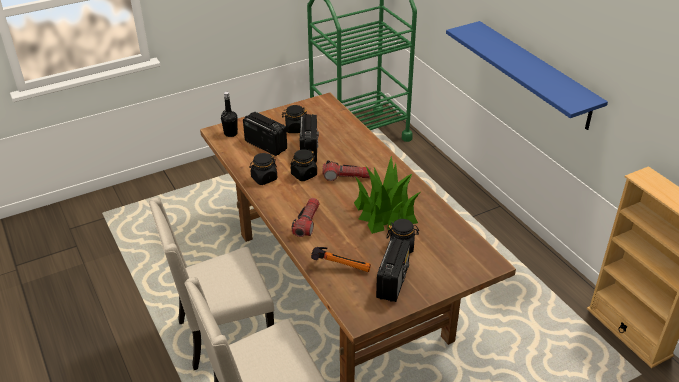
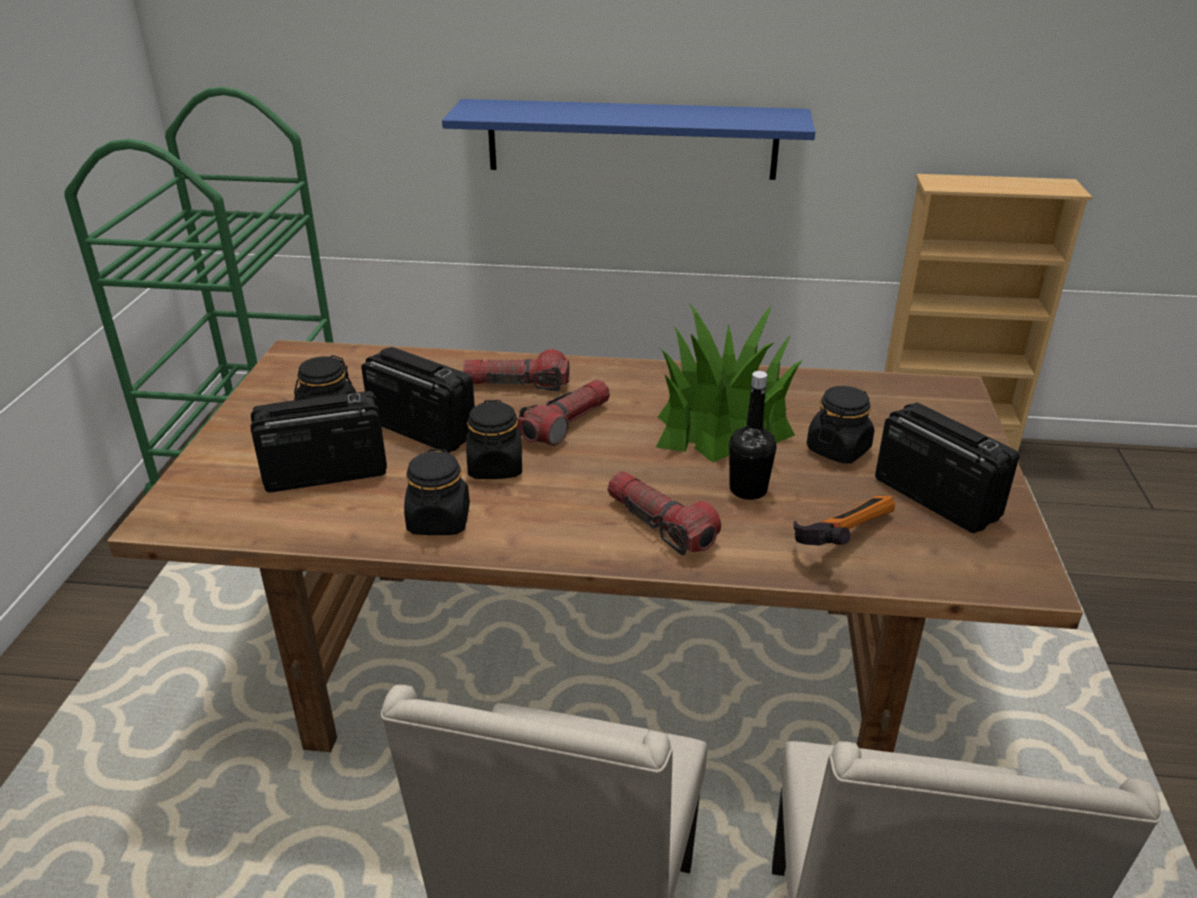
camera: 55 degrees left, 5 degrees down
black bottle [221,92,238,137] -> black bottle moved to [729,371,776,500]
none -> flashlight [463,349,570,392]

